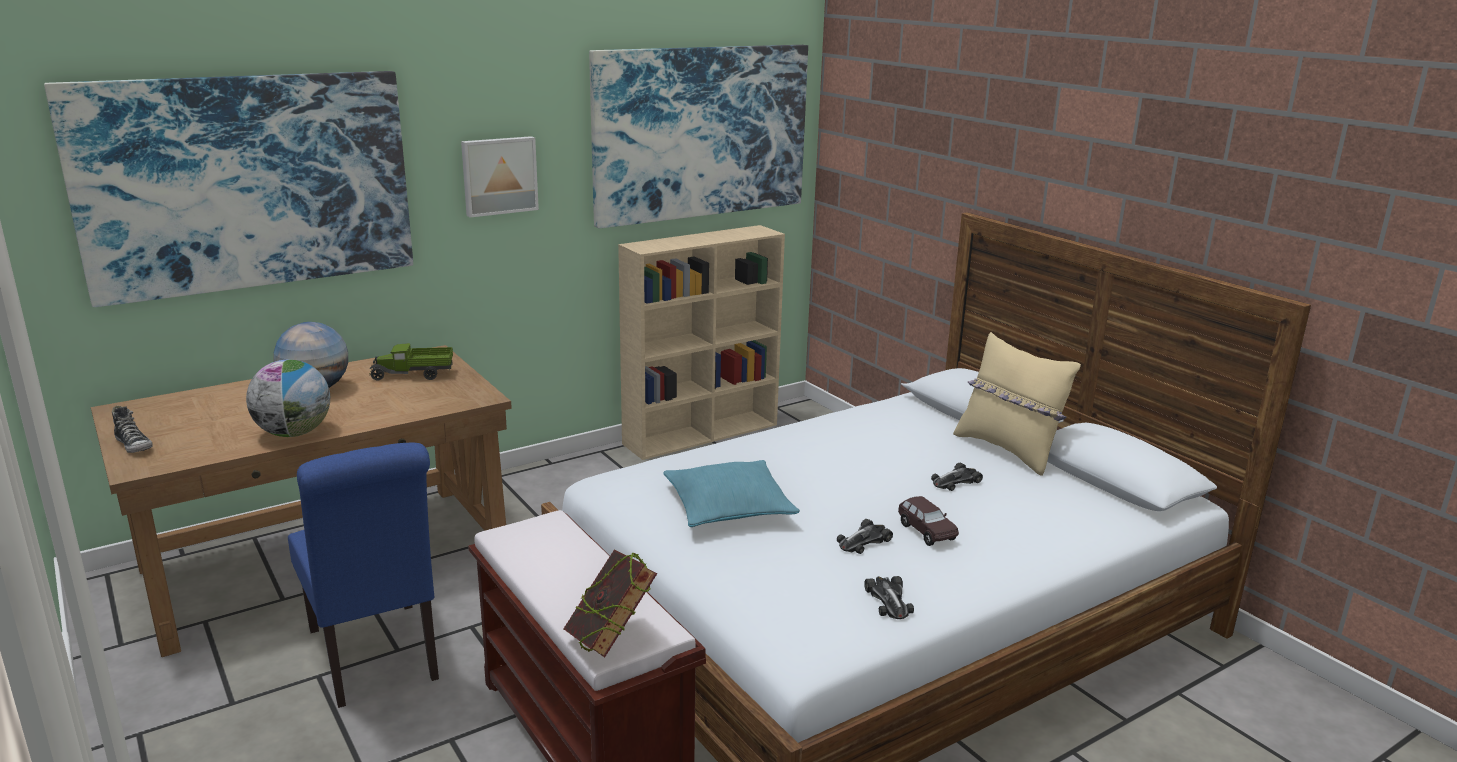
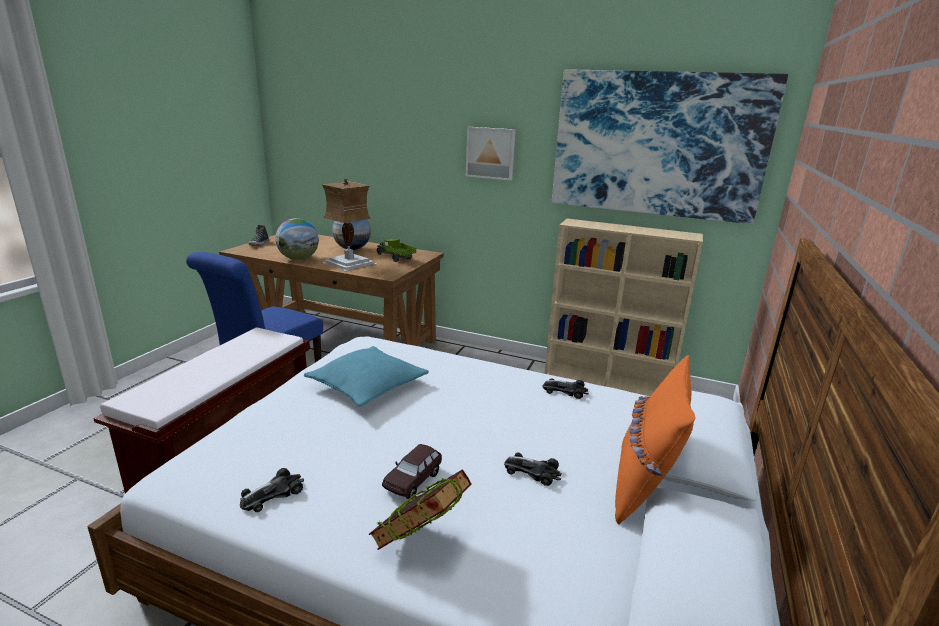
camera: 55 degrees right, 0 degrees up
picture [44,71,413,307] -> none
book [564,550,657,657] -> book moved to [369,469,472,550]
toy car [837,519,893,554] -> toy car moved to [542,378,589,399]
beige pillow [953,332,1081,476] -> orange pillow [615,355,696,525]
none -> table lamp [321,179,378,272]

